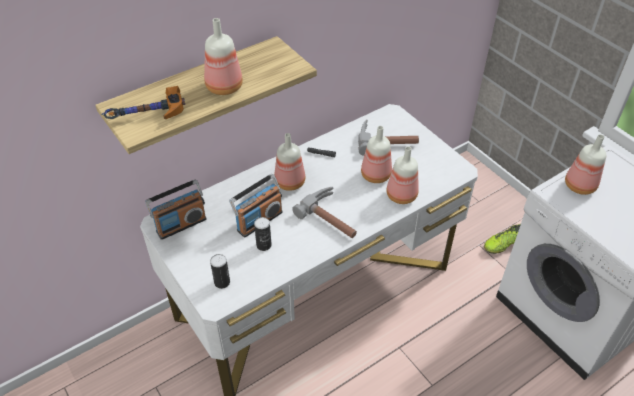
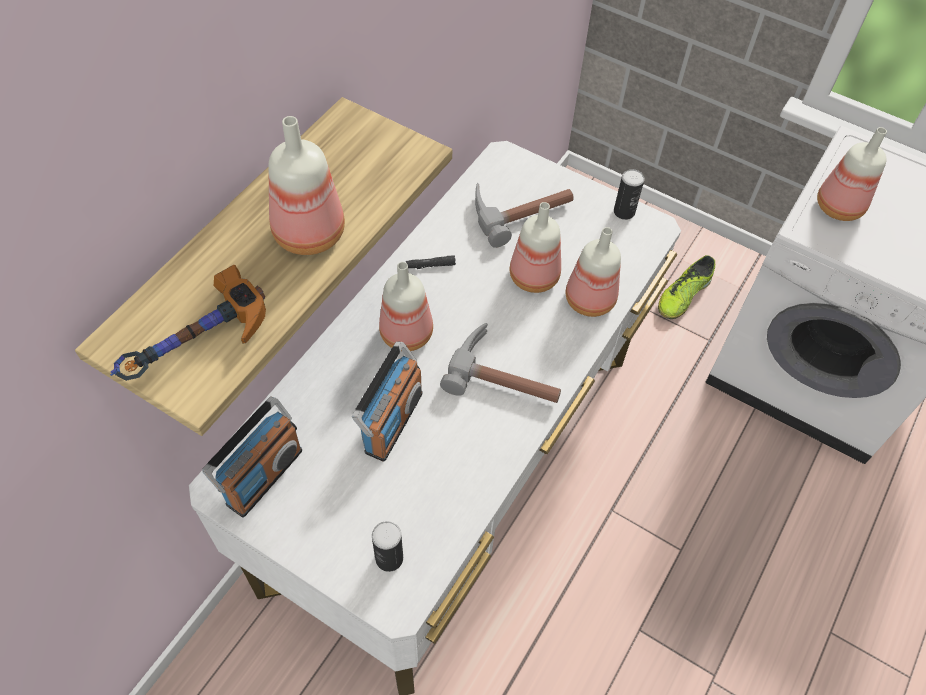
camera: 25 degrees left, 10 degrees up
can [254,217,272,251] -> can moved to [614,169,644,220]

